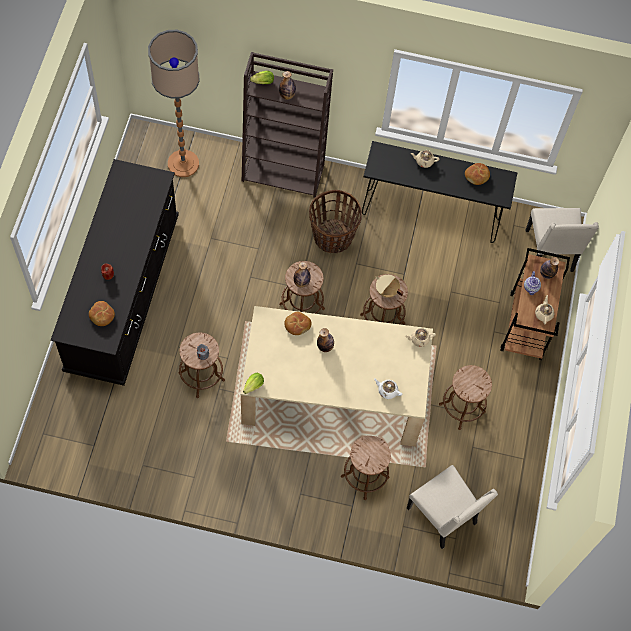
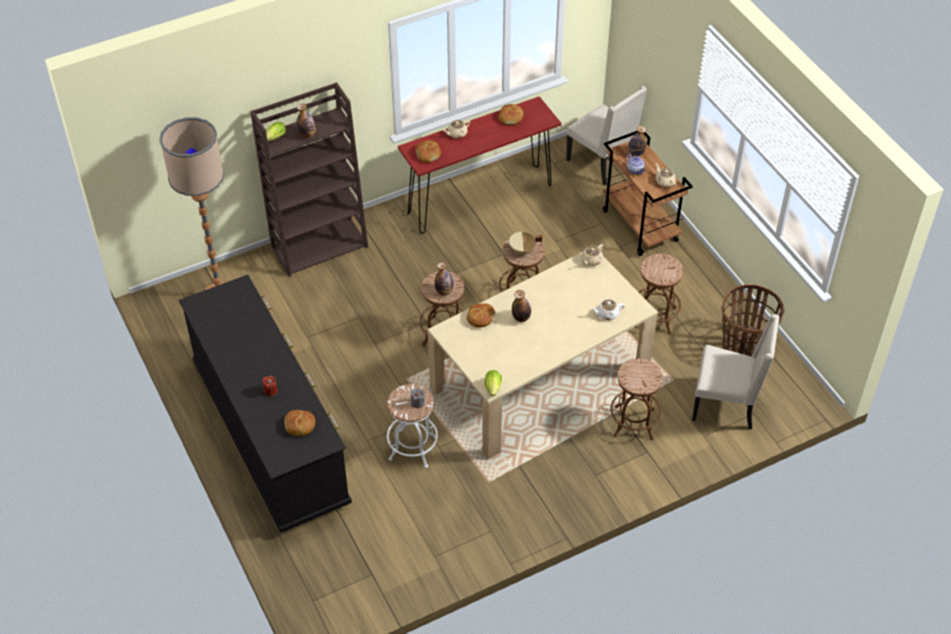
camera: 35 degrees left, 15 degrees down
brown stool [178,333,225,398] -> white stool [387,384,438,468]
basket [309,190,362,253] -> basket moved to [721,284,785,356]
black console table [362,141,517,243] -> red console table [398,96,561,234]
none -> bread [416,140,441,163]

